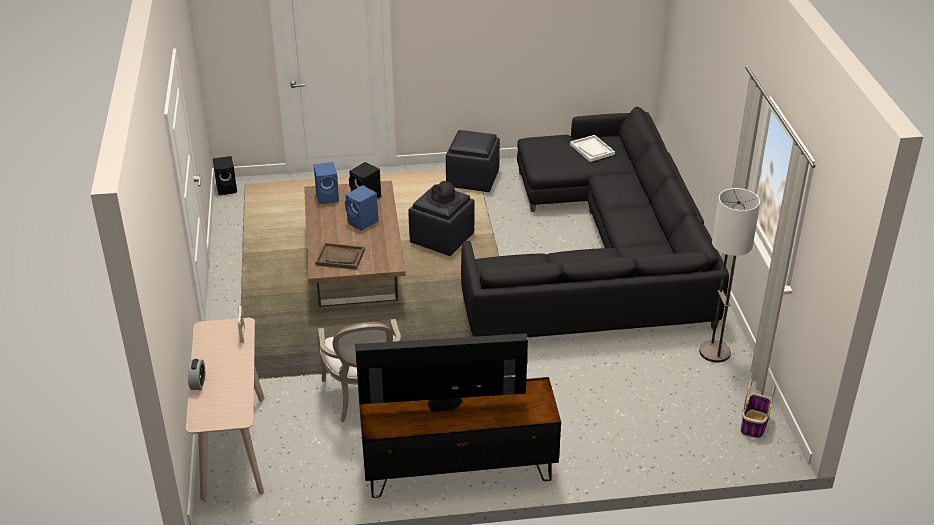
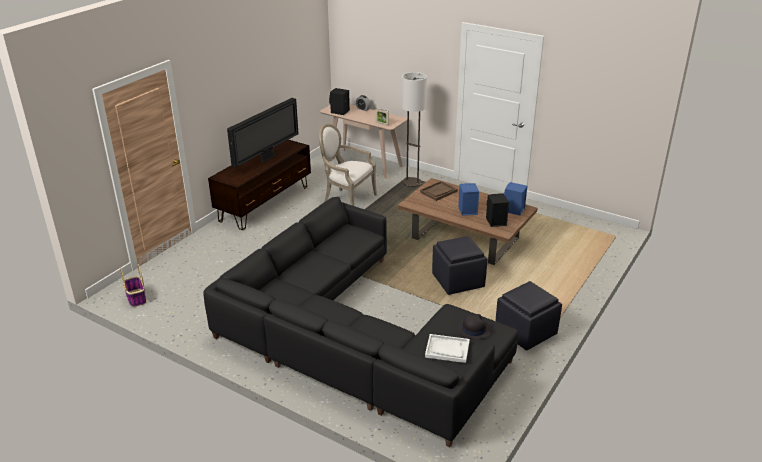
camera: 130 degrees right, 5 degrees down
black speaker [213,156,237,195] -> black speaker moved to [329,88,350,115]
black hat [427,181,460,206] -> black hat moved to [457,314,491,339]
floor lamp [699,188,760,363] -> floor lamp moved to [402,72,427,187]

